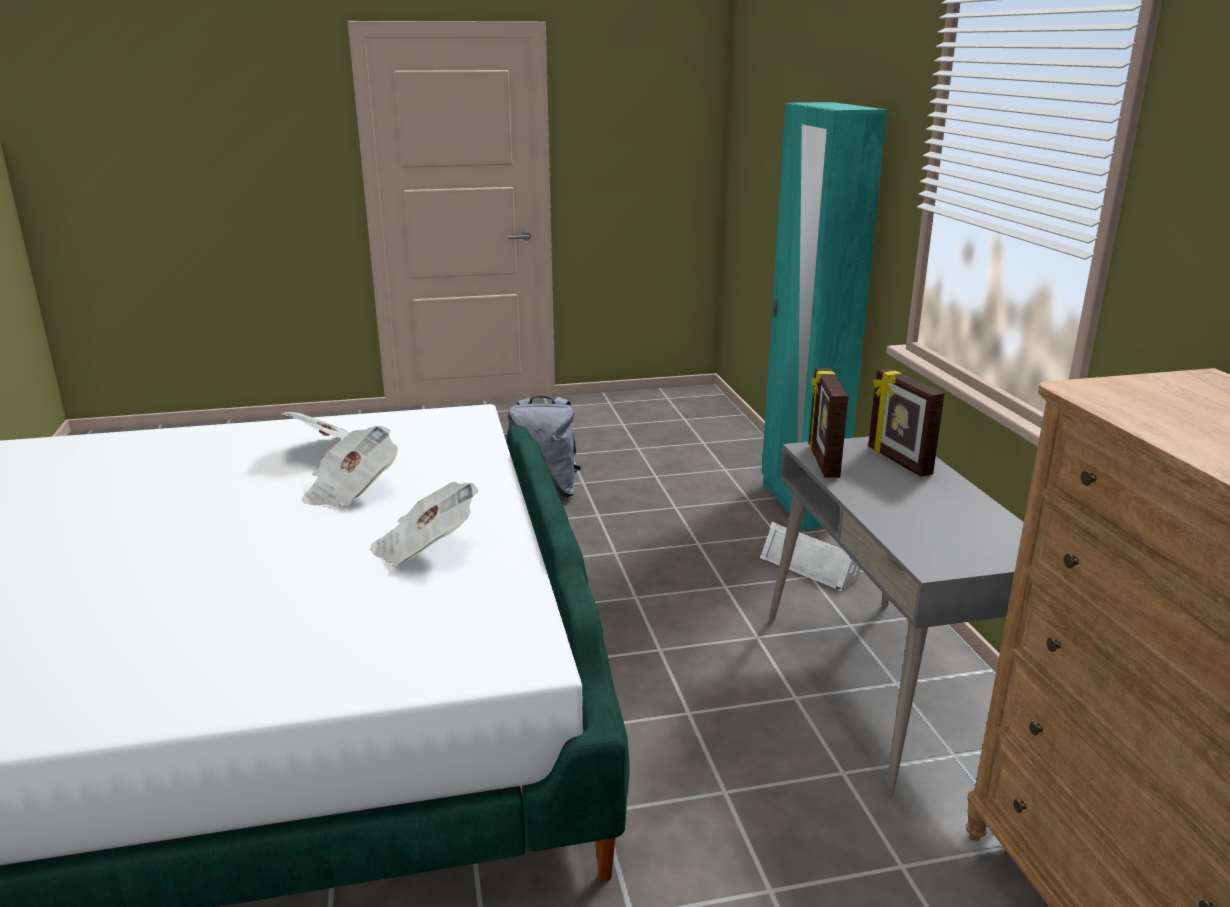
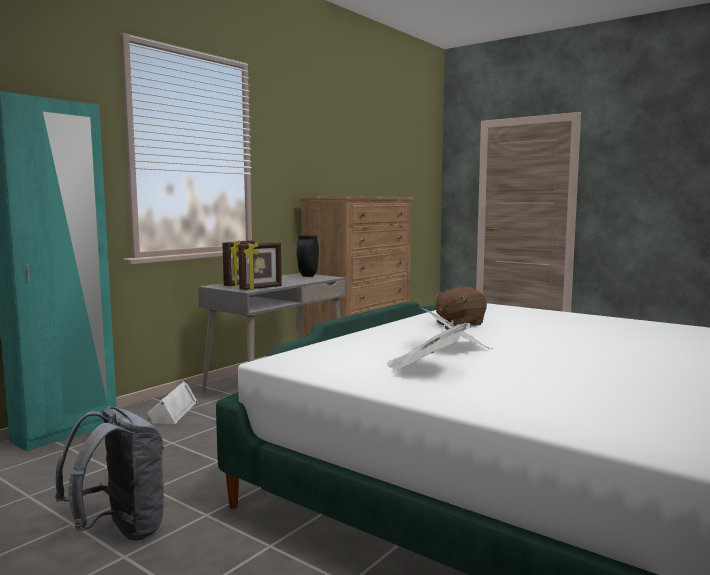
camera: 130 degrees left, 15 degrees down
newspaper [370,482,478,567] -> brown plush toy [435,287,487,326]
none -> black vase [297,235,319,277]

